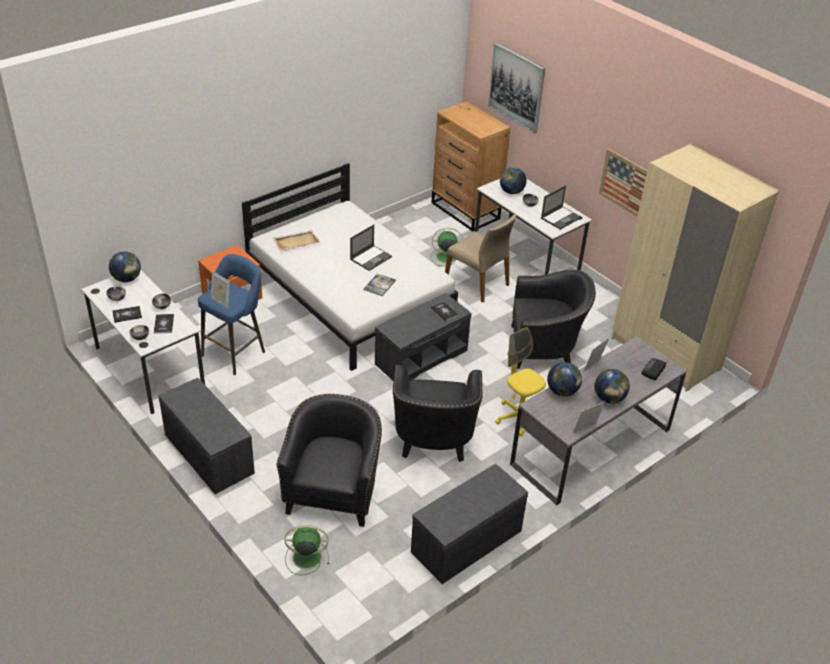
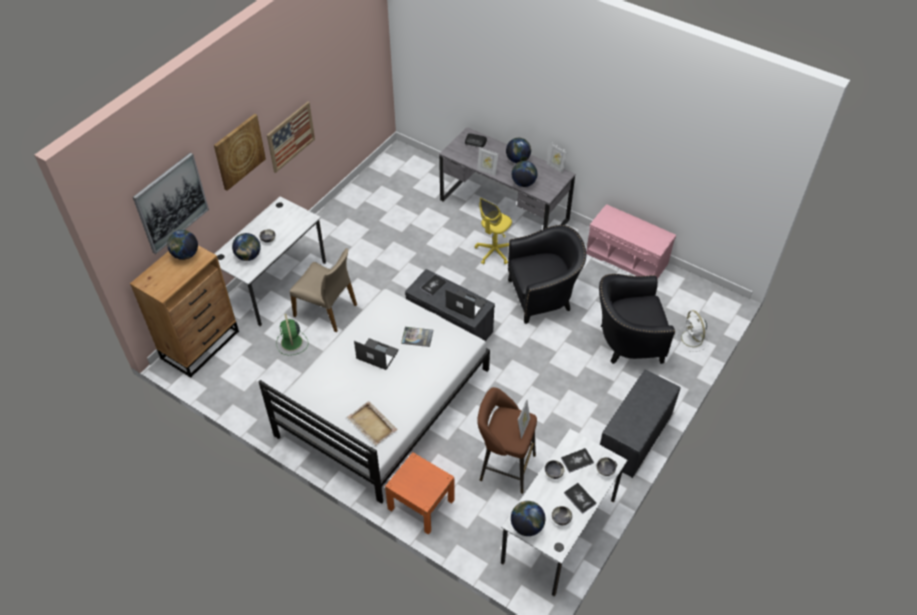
camera: 105 degrees left, 10 degrees up
blue stool [198,254,265,375] -> brown stool [477,387,537,494]
green fan [285,525,330,575] -> white fan [676,310,709,352]
grey bench [411,464,528,584] -> pink bench [586,204,676,279]
beige chair [445,214,516,303] -> beige chair turned 90 degrees clockwise [290,248,357,332]
black armchair [512,270,596,369] -> none
laptop [541,185,581,230] -> laptop moved to [446,289,487,320]
beige wardrobe [612,144,779,392] -> none
none -> globe [167,230,198,260]
none -> picture [214,114,266,191]

